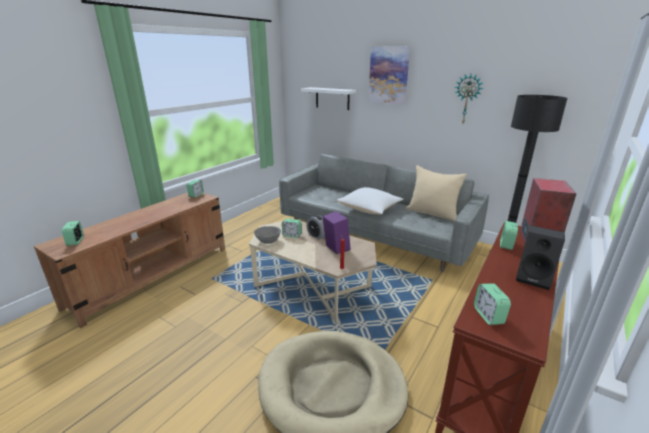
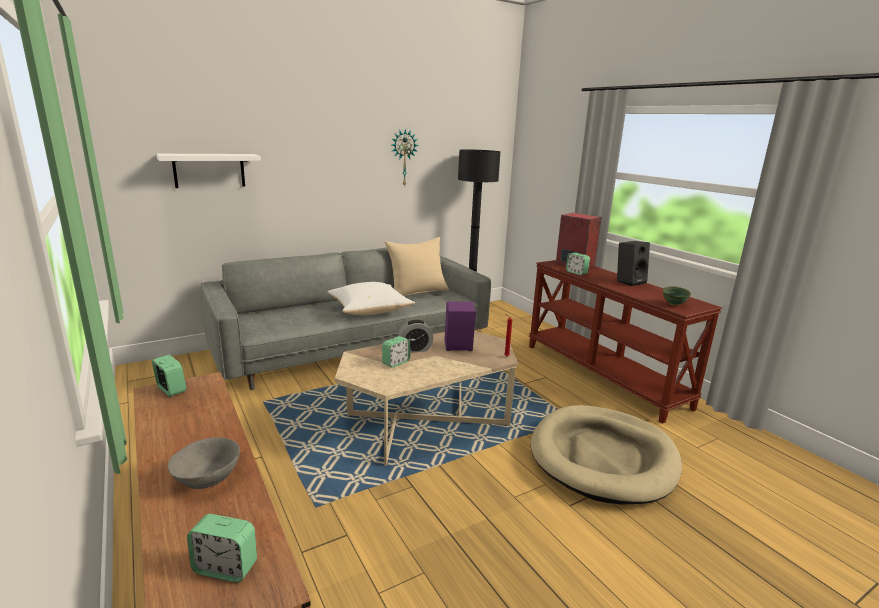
camera: 65 degrees left, 5 degrees down
grey bowl [254,226,281,244] -> grey bowl moved to [168,437,240,489]
picture [368,46,410,105] -> none
alarm clock [474,283,511,325] -> green bowl [663,286,691,306]

